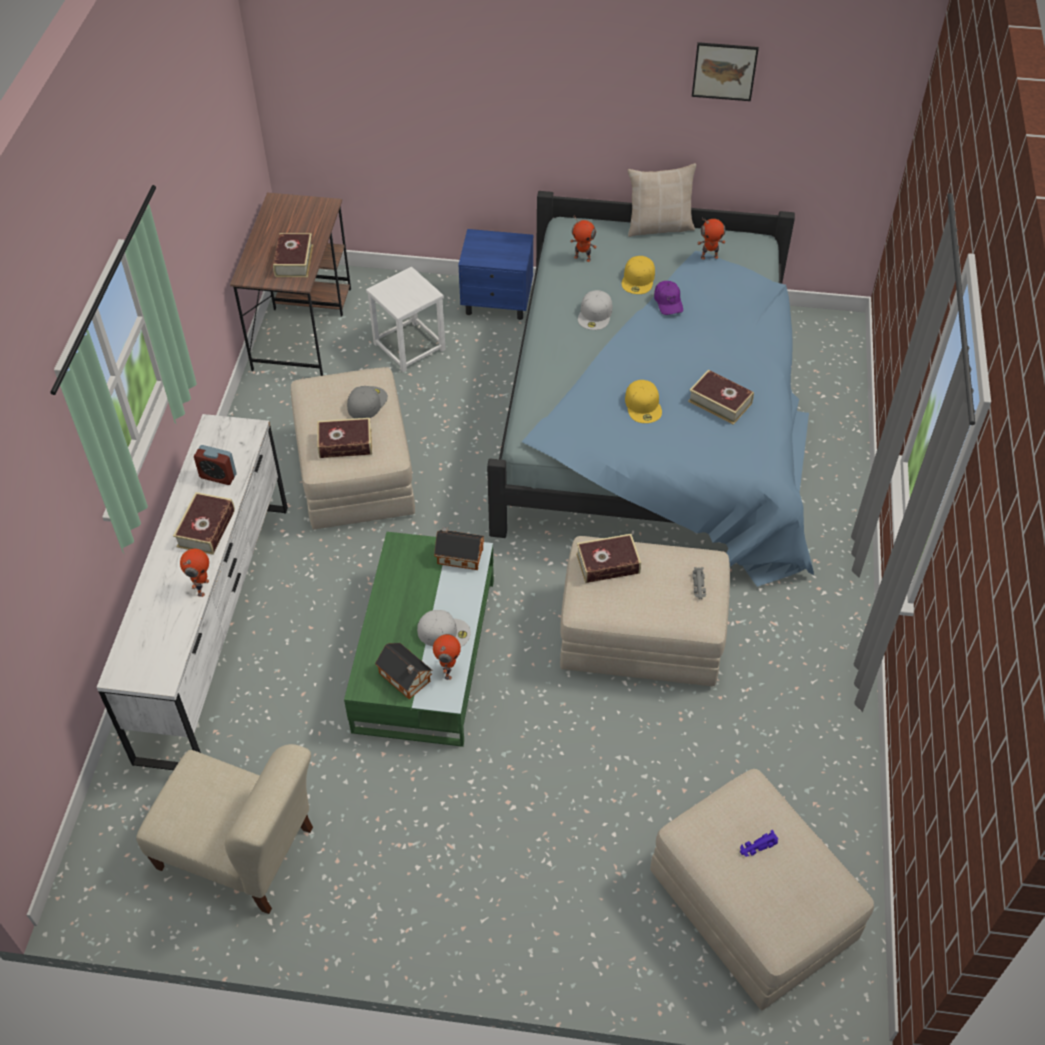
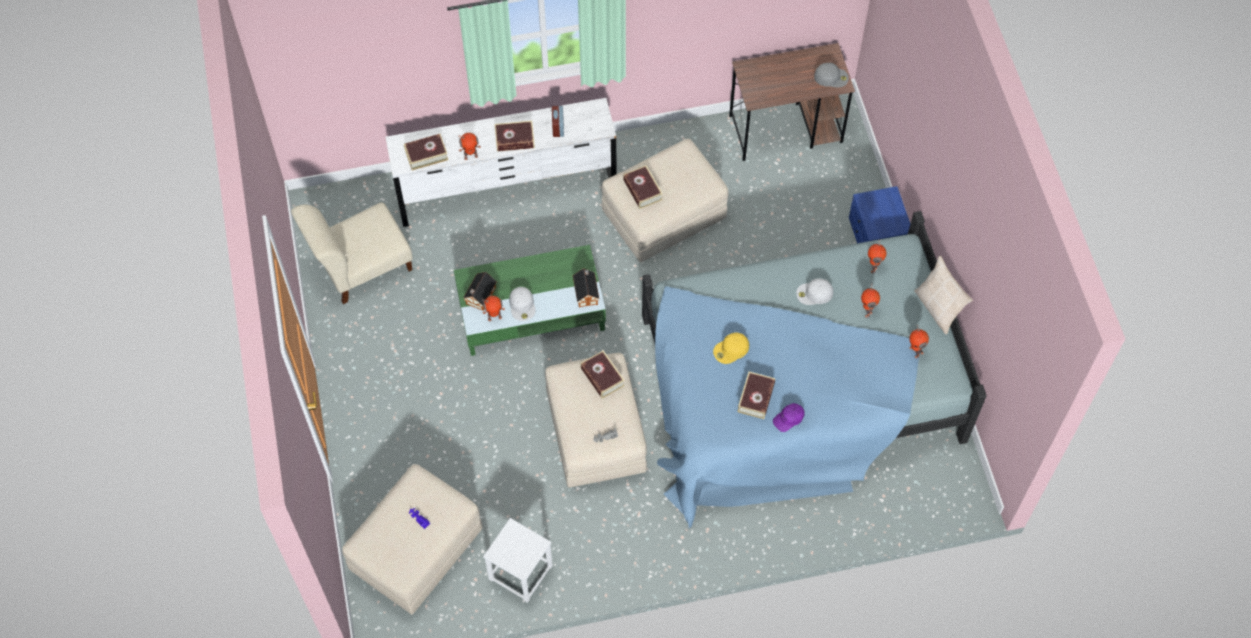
camera: 70 degrees right, 10 degrees up
beige chair [136,744,313,914] -> beige chair turned 60 degrees clockwise [291,202,413,304]
book [273,233,313,277] -> book moved to [404,134,448,170]
grey cap [347,386,388,419] -> grey cap moved to [814,63,849,87]
white stool [366,266,446,372] -> white stool moved to [483,518,553,603]
yellow cap [622,256,655,294] -> toy robot [861,283,880,318]
purple cap [654,281,683,315] -> purple cap moved to [773,403,805,432]
picture [692,42,759,101] -> none

